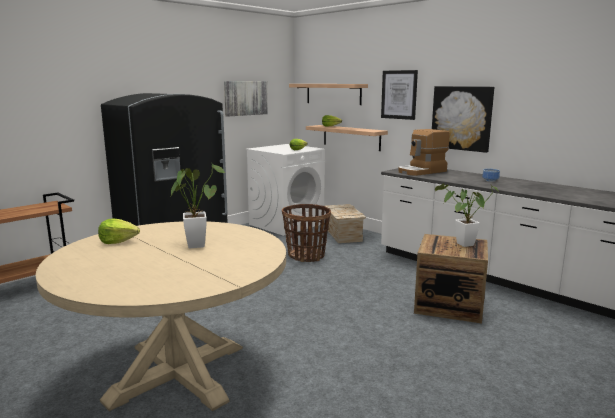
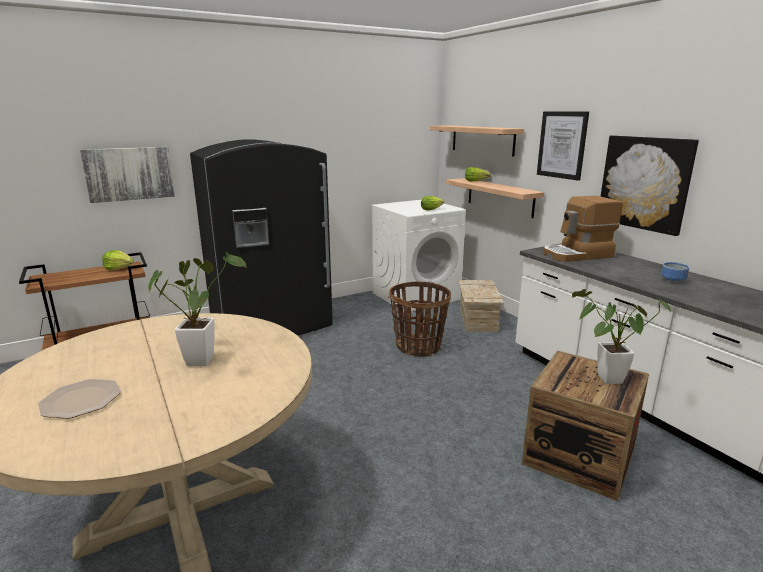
camera: 15 degrees right, 5 degrees up
lettuce [98,219,140,244] -> lettuce moved to [102,250,134,270]
picture [224,81,268,117] -> picture moved to [80,147,175,203]
none -> plate [38,379,121,419]

